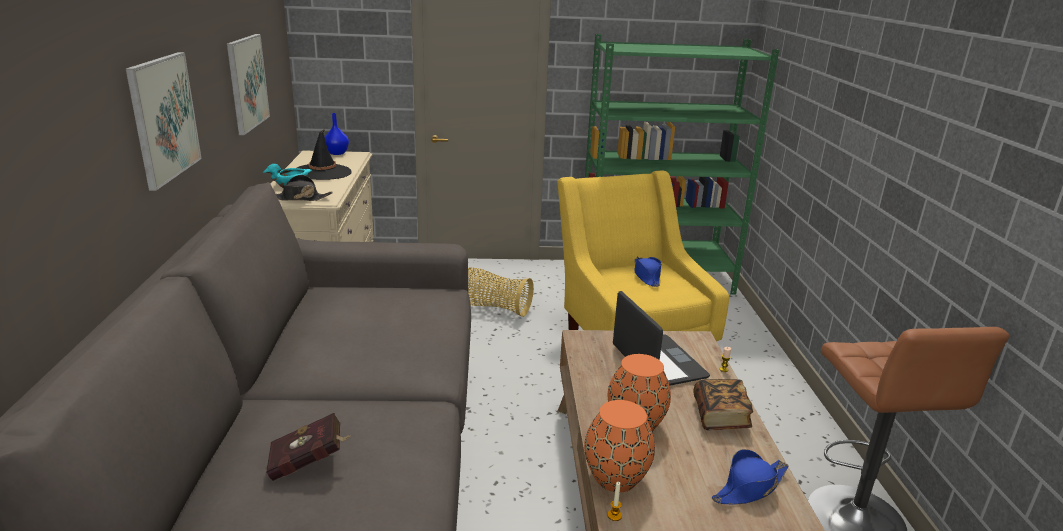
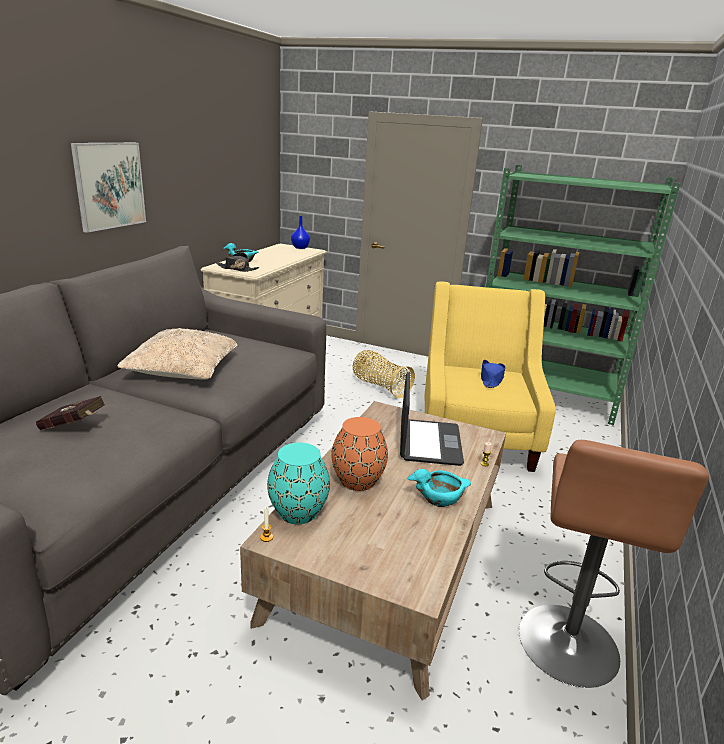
camera: 25 degrees right, 0 degrees up
picture [227,34,270,135] -> none
black hat [297,129,352,180] -> none
orange vase [584,400,655,492] -> turquoise vase [267,443,330,524]
book [694,379,753,431] -> turquoise bowl [407,469,471,507]
blue hat [712,449,789,505] -> none
none -> beige pillow [118,328,237,379]

